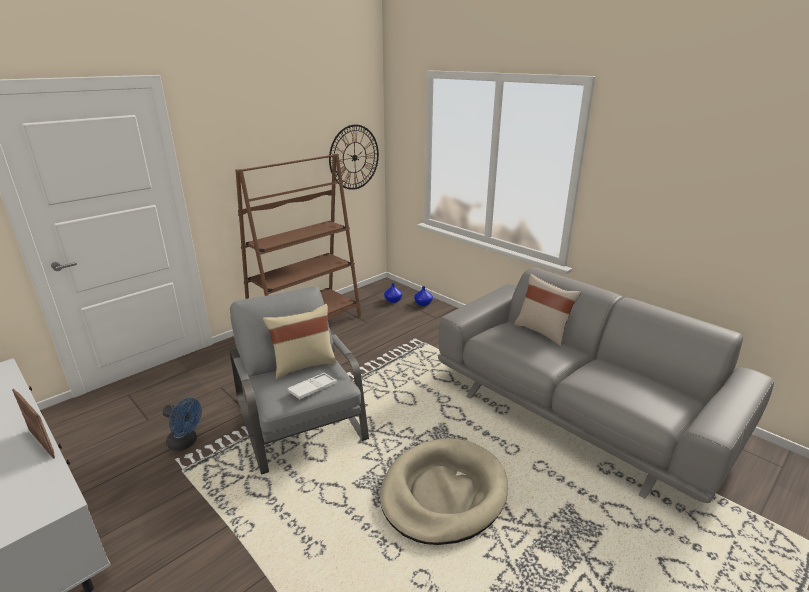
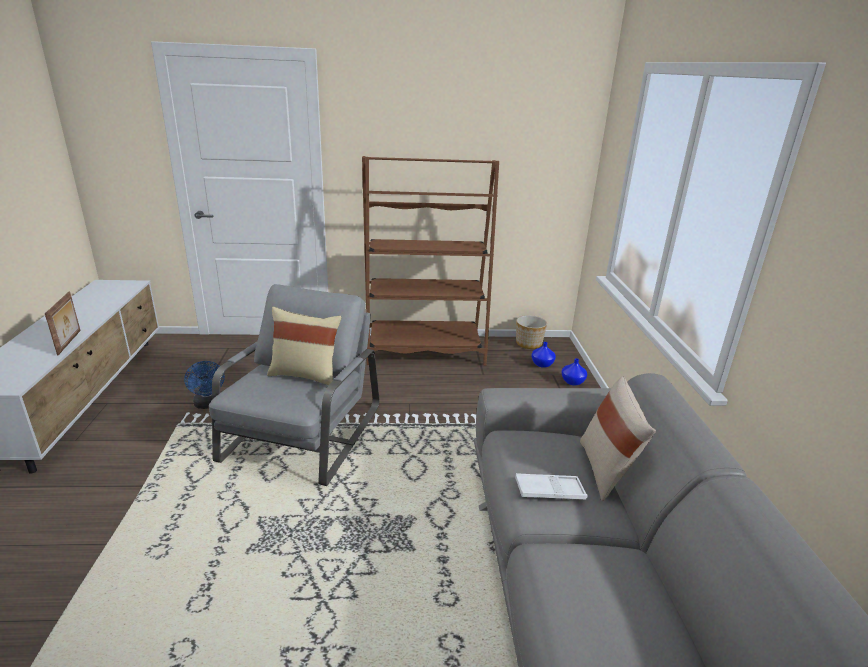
camera: 40 degrees right, 0 degrees up
white tray [287,373,337,400] -> white tray moved to [515,473,588,500]
wall clock [329,125,379,190] -> none
beige dog bed [380,438,508,545] -> none
none -> planter [516,315,547,349]

